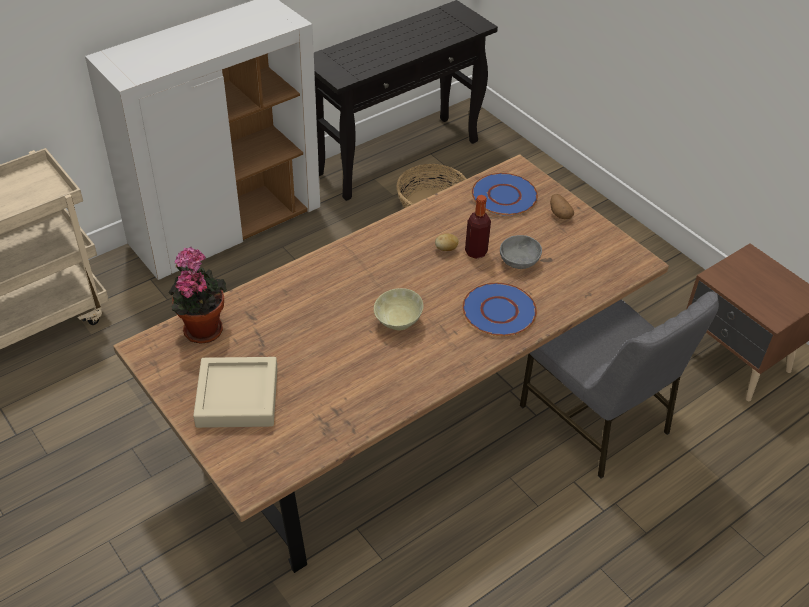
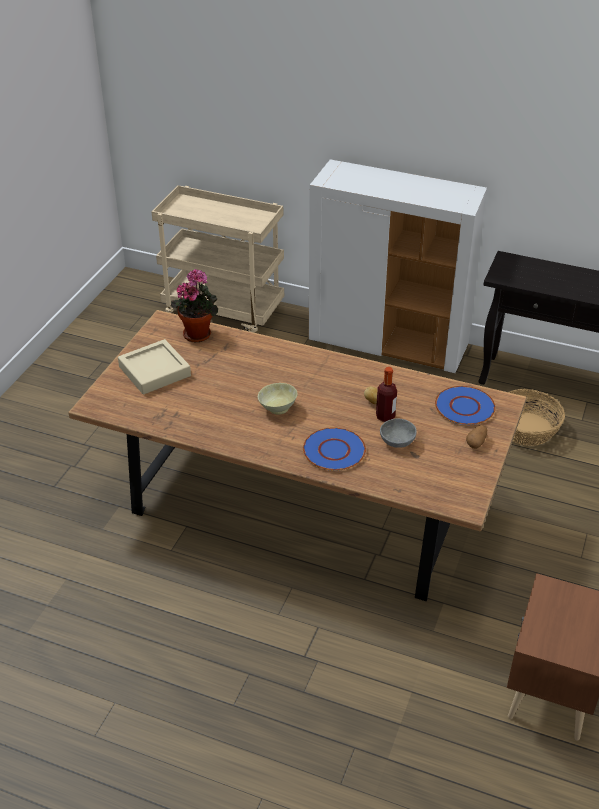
camera: 60 degrees right, 5 degrees down
grey chair [520,291,719,478] -> none

